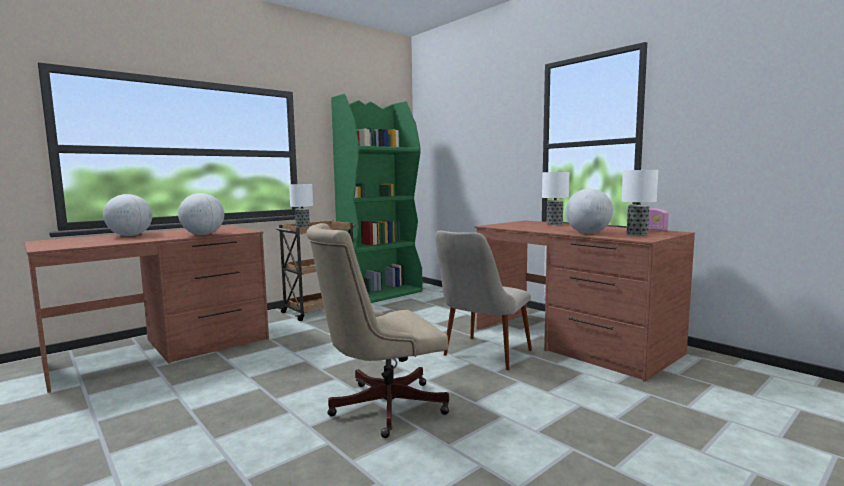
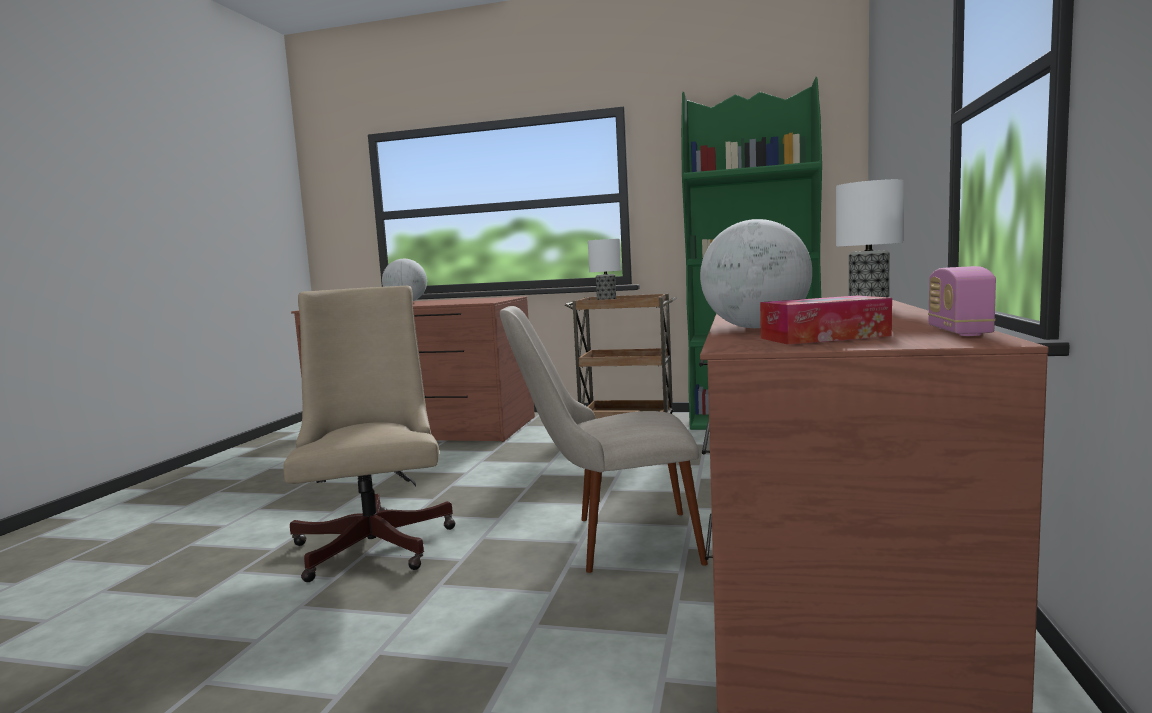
camera: 55 degrees right, 0 degrees up
globe [178,193,224,235] -> none
beige office chair [306,223,449,438] -> beige office chair turned 45 degrees clockwise [283,286,456,582]
table lamp [622,170,658,236] -> tissue box [760,296,892,345]

